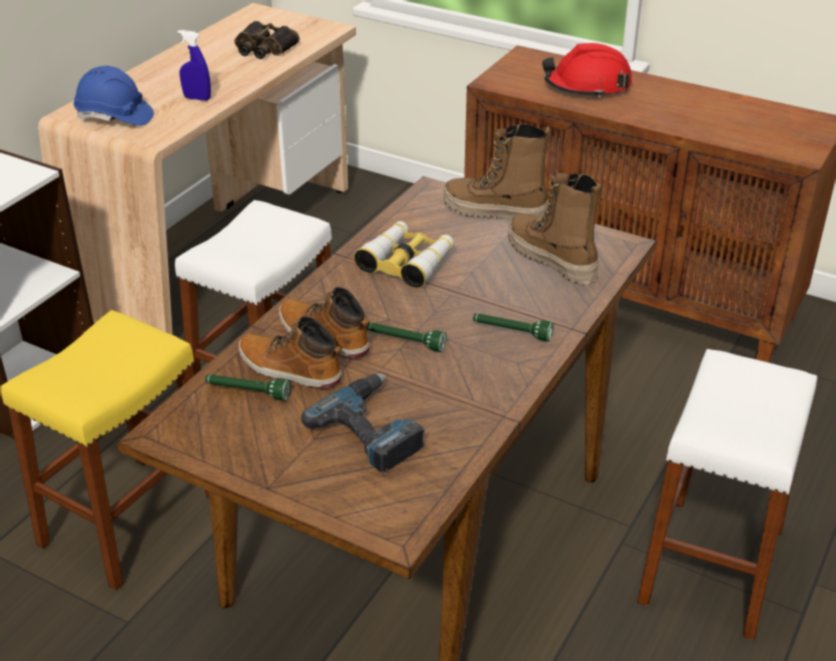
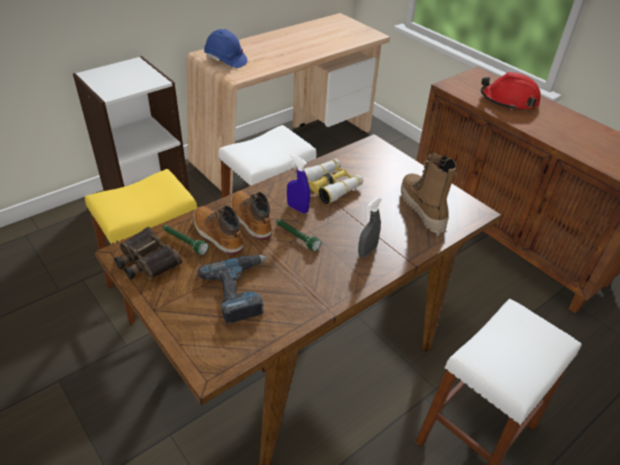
camera: 20 degrees right, 5 degrees up
blue spray bottle [178,30,211,101] -> blue spray bottle moved to [287,154,310,213]
binoculars [234,21,299,59] -> binoculars moved to [114,227,182,279]
boot [443,124,550,221] -> none
green flashlight [473,313,554,342] -> grey spray bottle [358,197,382,257]

